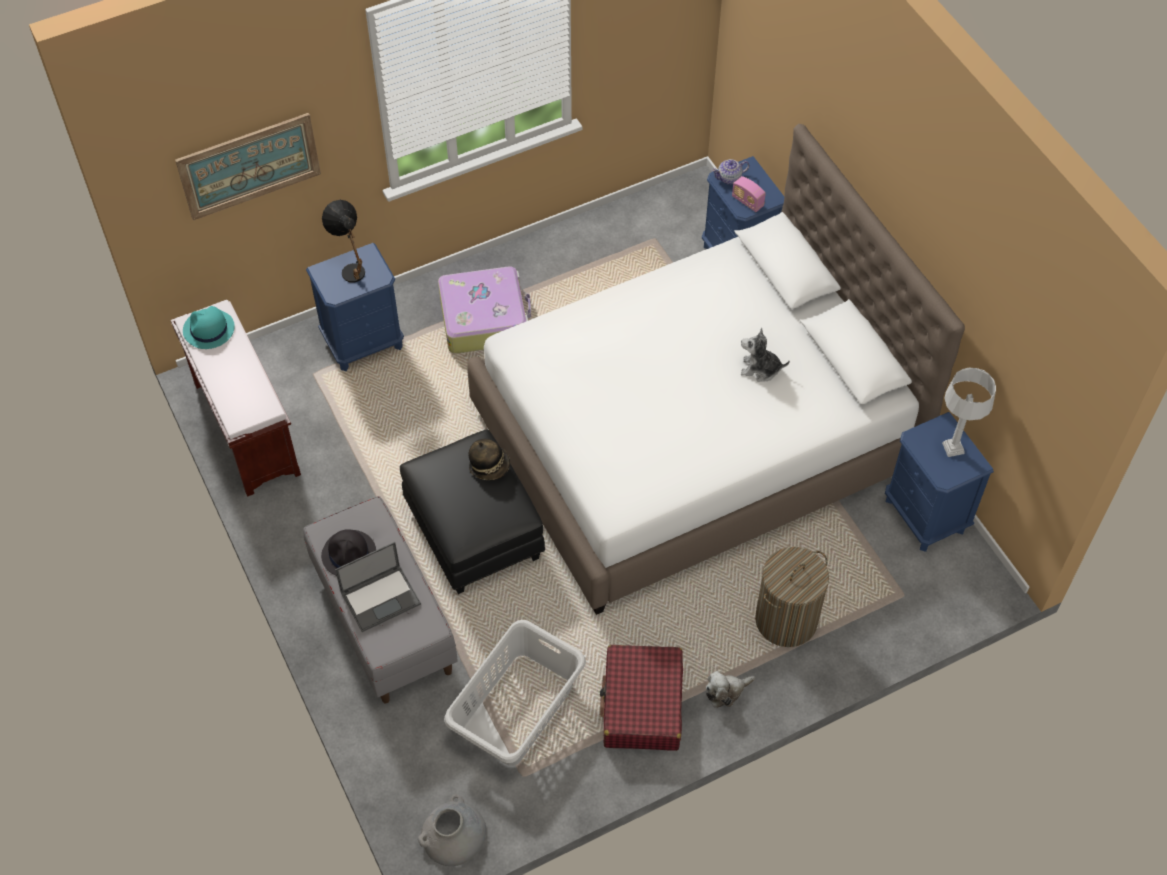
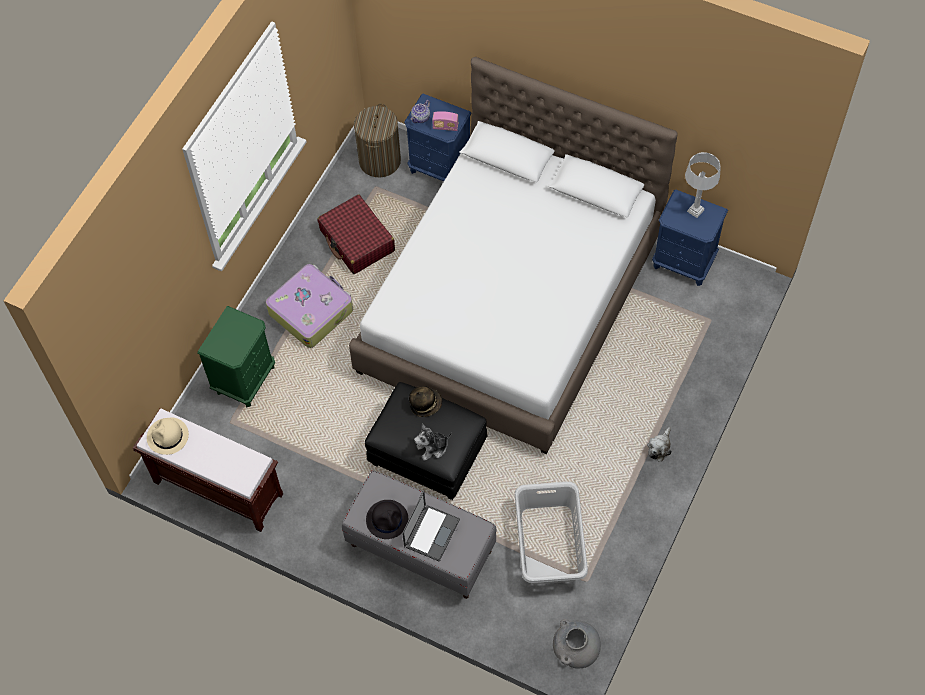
camera: 35 degrees left, 5 degrees up
picture [175,113,321,220] -> none
turquoise hat [183,306,235,349] -> beige hat [147,418,189,455]
blue nightstand [306,243,404,371] -> green nightstand [197,306,275,407]
black table lamp [322,200,365,283] -> none
red suitcase [600,645,683,751] -> red suitcase moved to [317,195,395,274]
plush toy [741,328,790,382] -> plush toy moved to [414,423,452,461]
laundry basket [755,547,829,647] -> laundry basket moved to [354,104,401,177]

